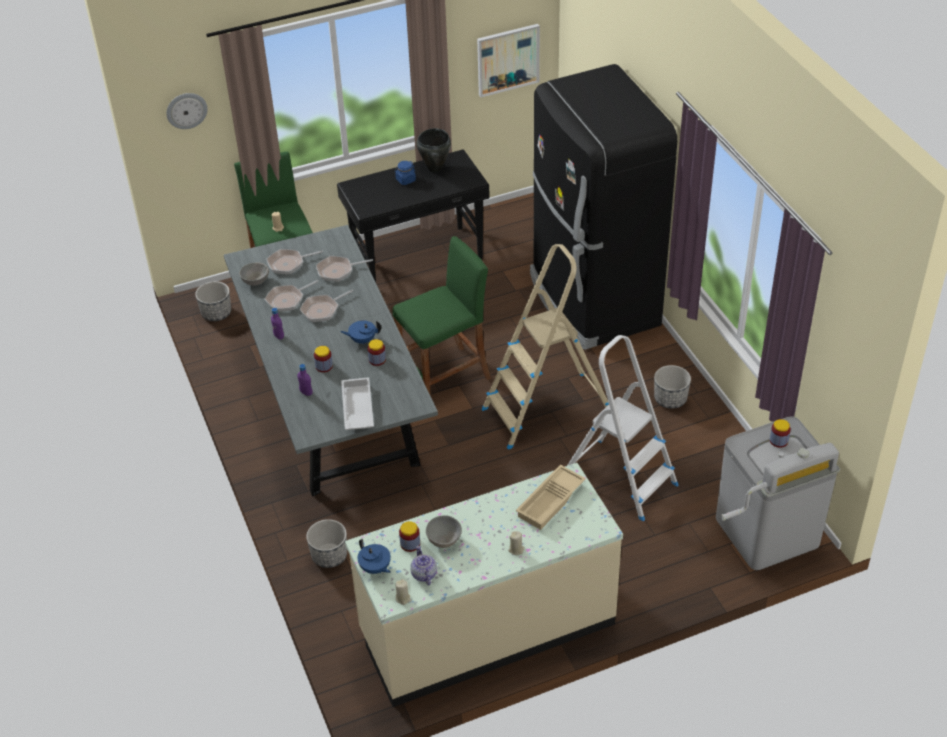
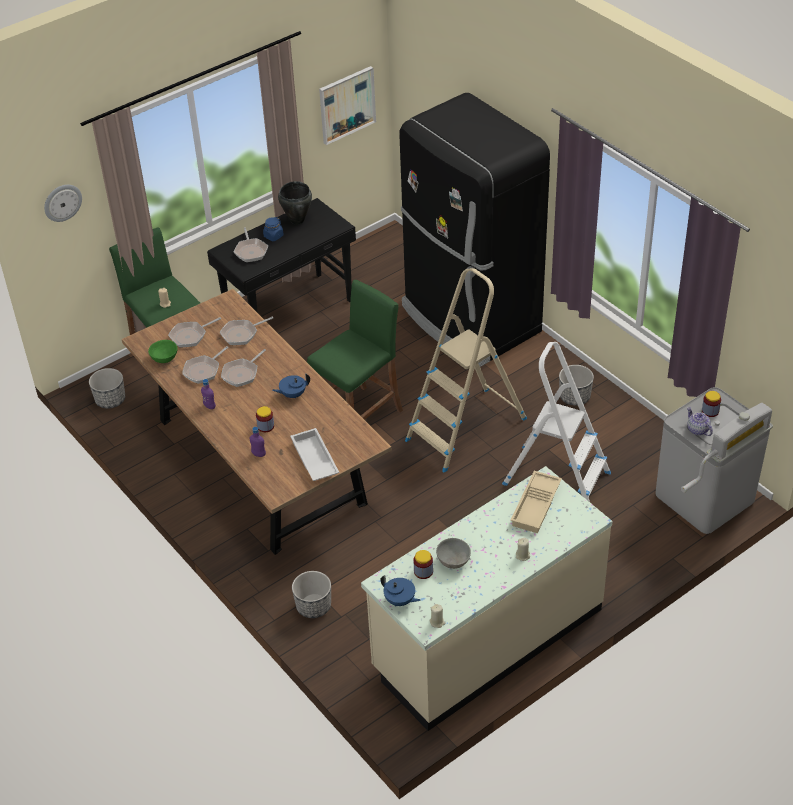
camera: 15 degrees left, 0 degrees up
grey dining table [224,225,438,497] -> brown dining table [122,289,391,555]
grey bowl [239,262,269,286] -> green bowl [148,340,178,363]
jar [368,339,386,366] -> none
teapot [410,546,437,585] -> teapot moved to [687,407,713,436]
none -> frying pan [234,227,268,262]

